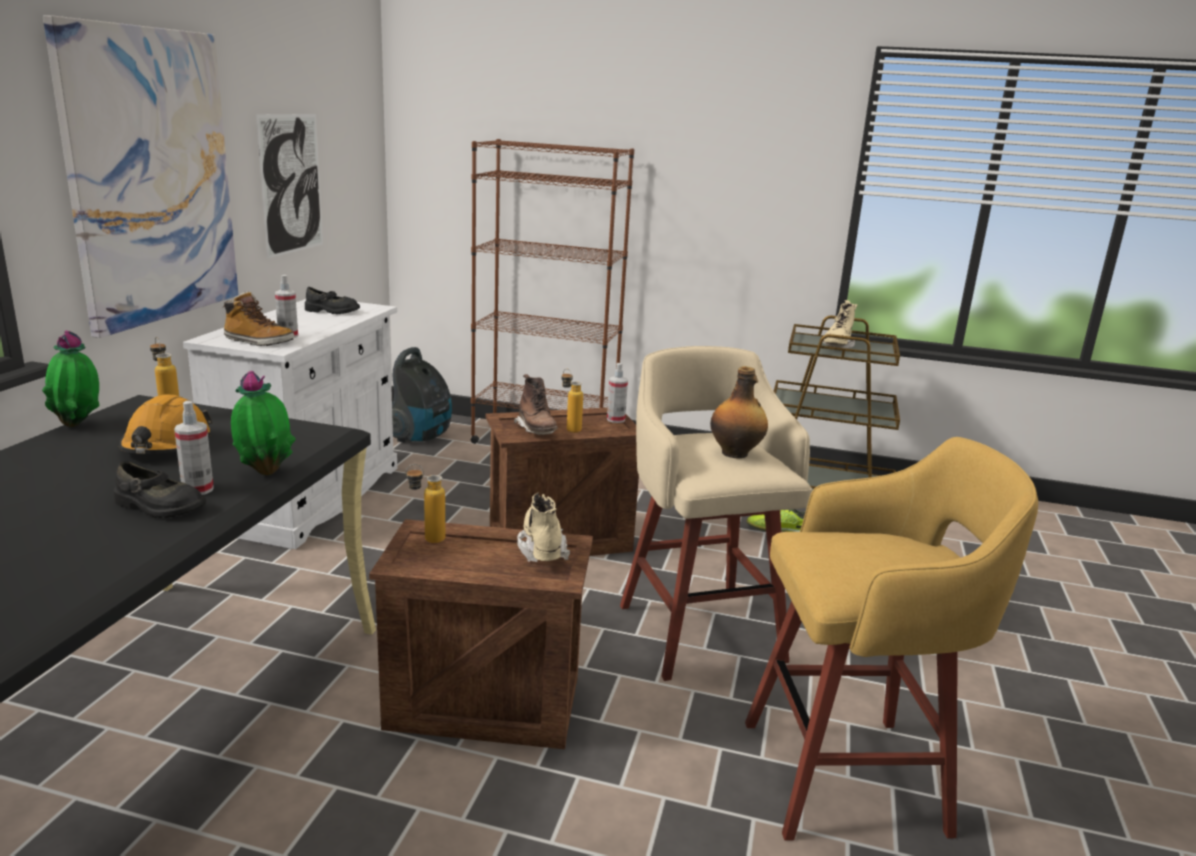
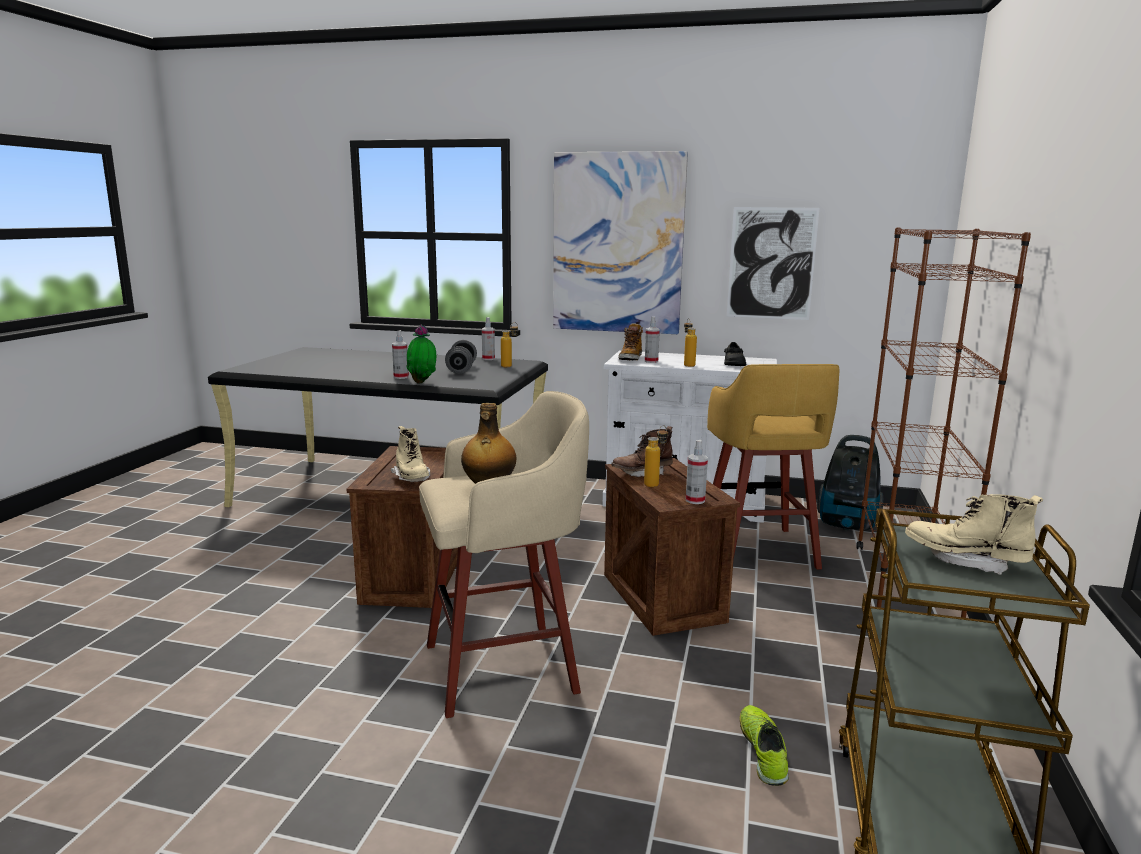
camera: 90 degrees right, 5 degrees down
potted plant [42,331,99,427] -> spray bottle [482,317,495,360]
black shoe [114,461,206,518] -> none
orange hard hat [119,394,212,454] -> grey dumbbell [445,340,477,374]
bottle [406,464,445,543] -> bottle moved to [684,318,697,367]
beige boot [517,493,570,562] -> beige boot turned 75 degrees clockwise [391,426,430,482]
yellow stool [745,437,1038,841] -> yellow stool moved to [707,364,840,570]

